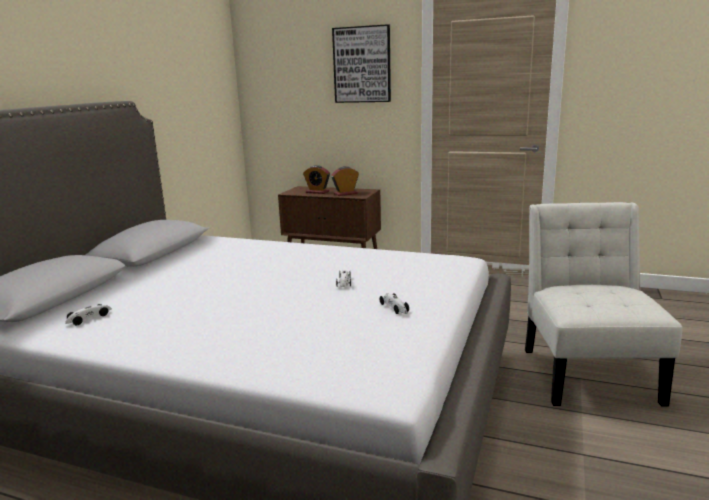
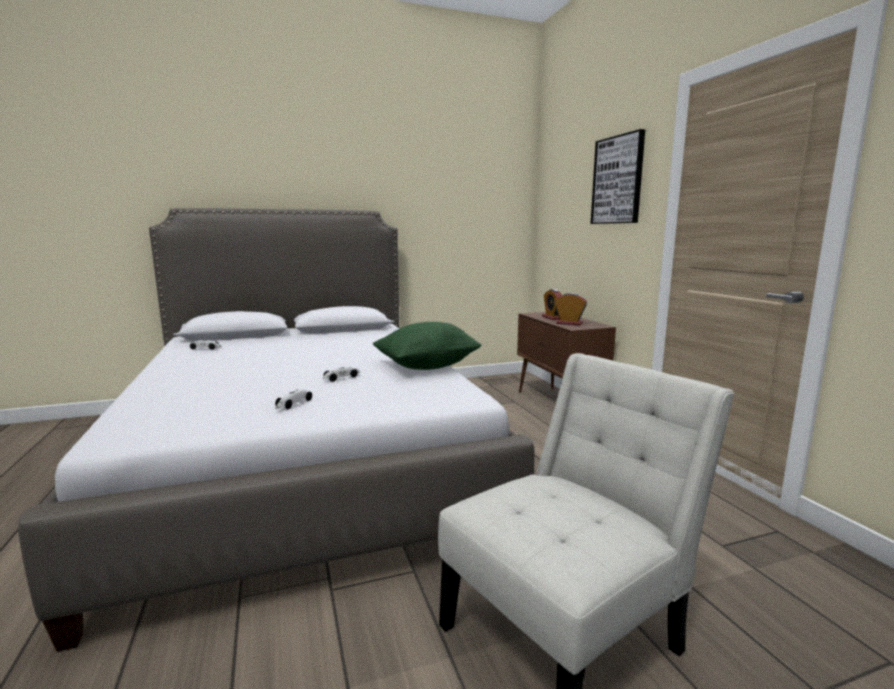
camera: 50 degrees right, 5 degrees down
none -> green pillow [373,322,481,370]

